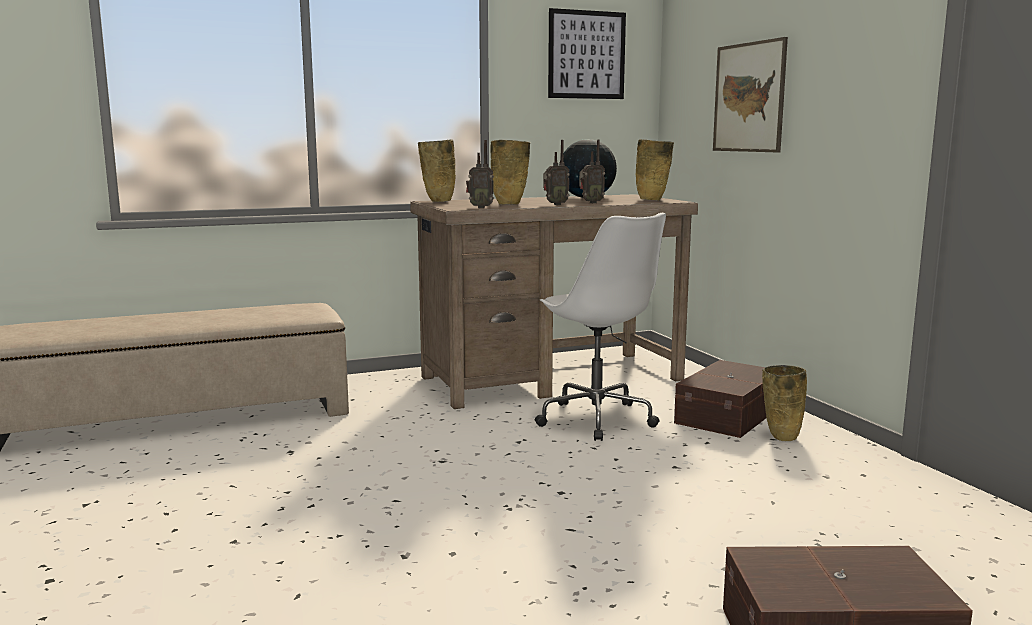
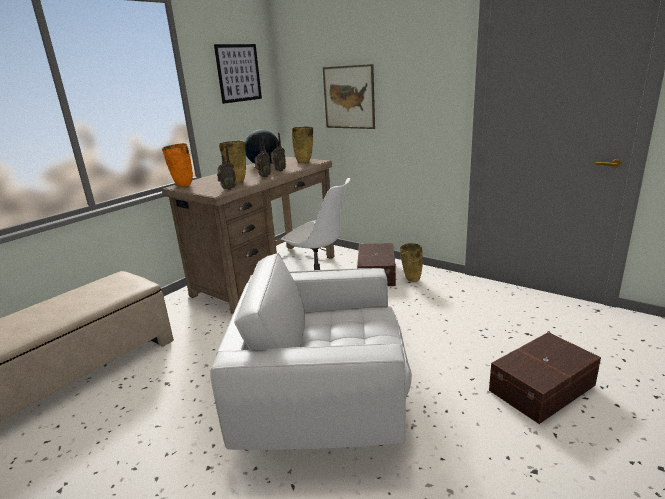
camera: 30 degrees left, 10 degrees up
beige vase [418,139,456,202] -> orange vase [162,143,193,187]
none -> white armchair [210,253,412,451]

